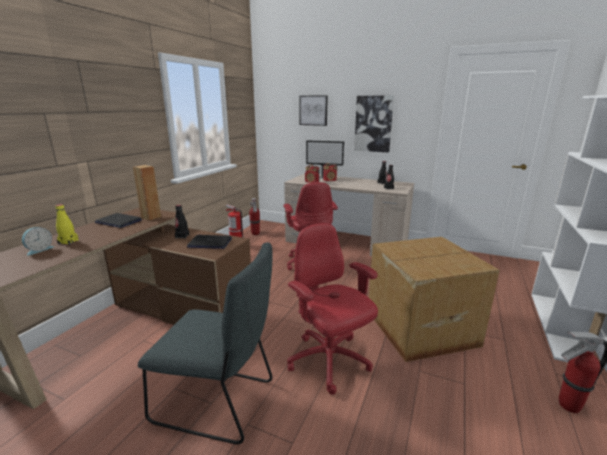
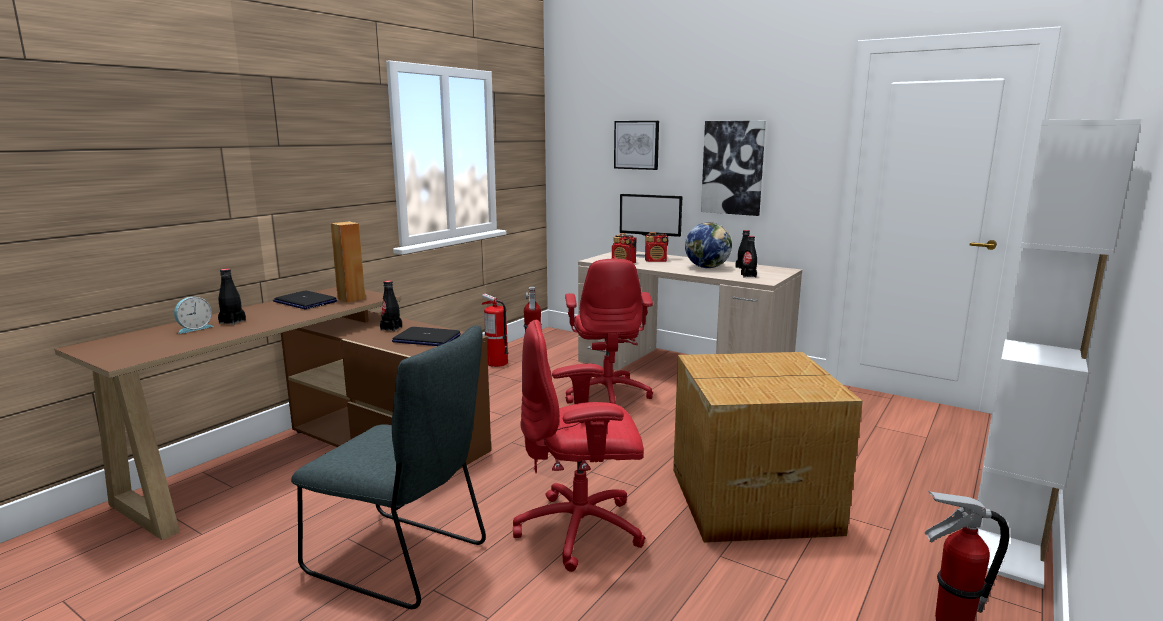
camera: 10 degrees right, 5 degrees down
yellow bottle [55,204,79,245] -> black bottle [218,269,246,325]
red office chair [287,223,378,395] -> red office chair turned 75 degrees counterclockwise [513,320,645,572]
none -> globe [685,222,732,268]

